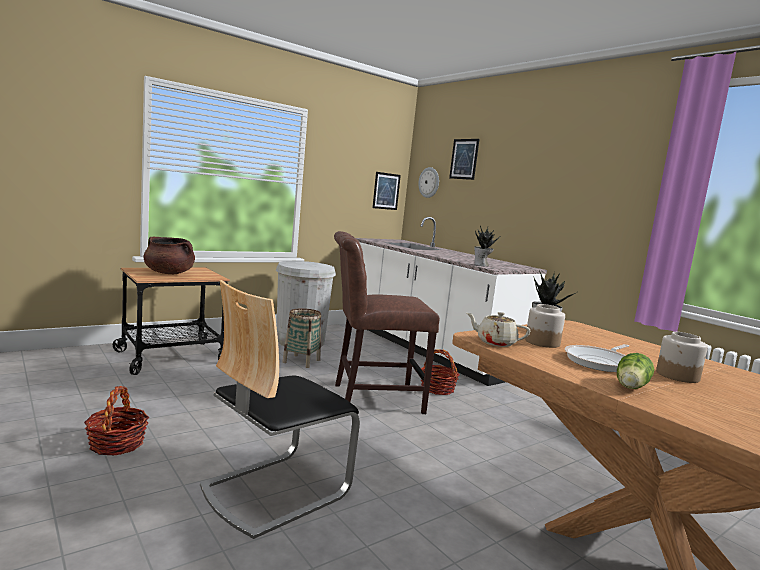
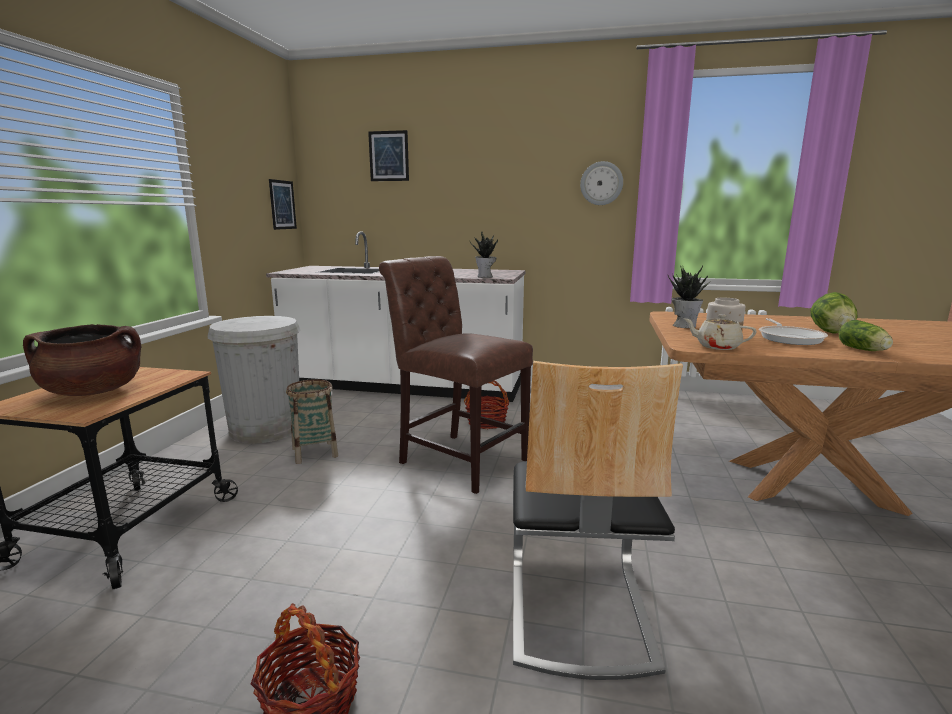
camera: 40 degrees left, 5 degrees up
brown chair [334,231,440,414] -> brown chair turned 90 degrees clockwise [379,256,533,494]
wall clock [418,167,439,198] -> wall clock moved to [580,161,623,205]
beige teapot [467,312,531,347] -> beige teapot turned 45 degrees clockwise [684,314,757,350]
jar [656,332,708,383] -> lettuce [810,292,857,334]

